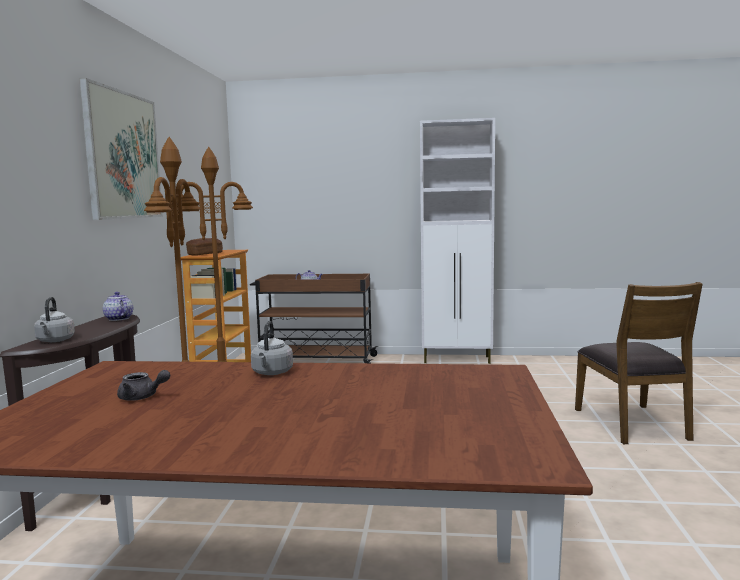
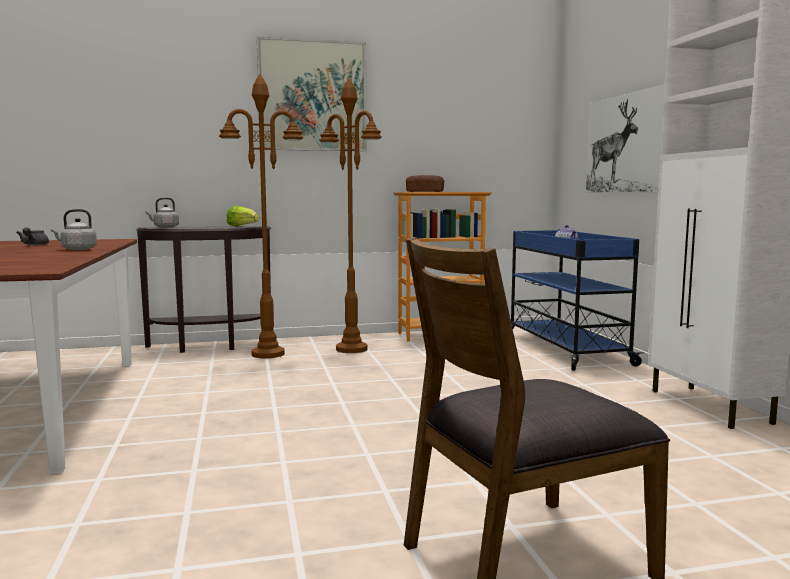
camera: 70 degrees right, 0 degrees up
teapot [103,292,133,321] -> lettuce [227,205,259,227]
brown cart [250,274,378,363] -> blue cart [511,230,645,371]
none -> picture [586,84,665,192]

